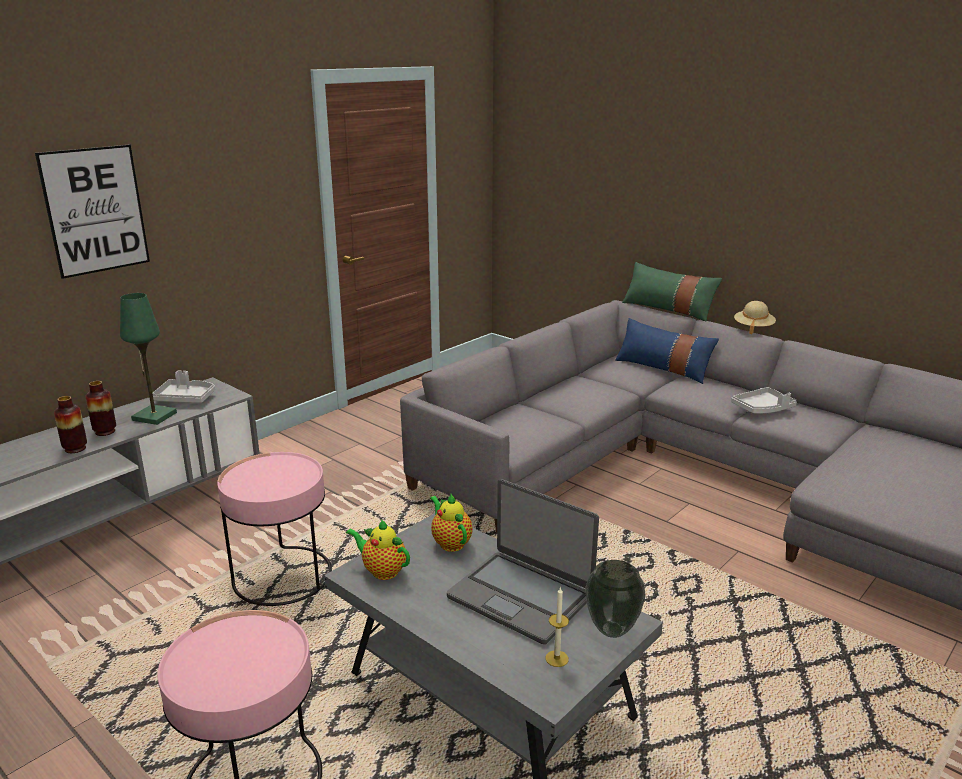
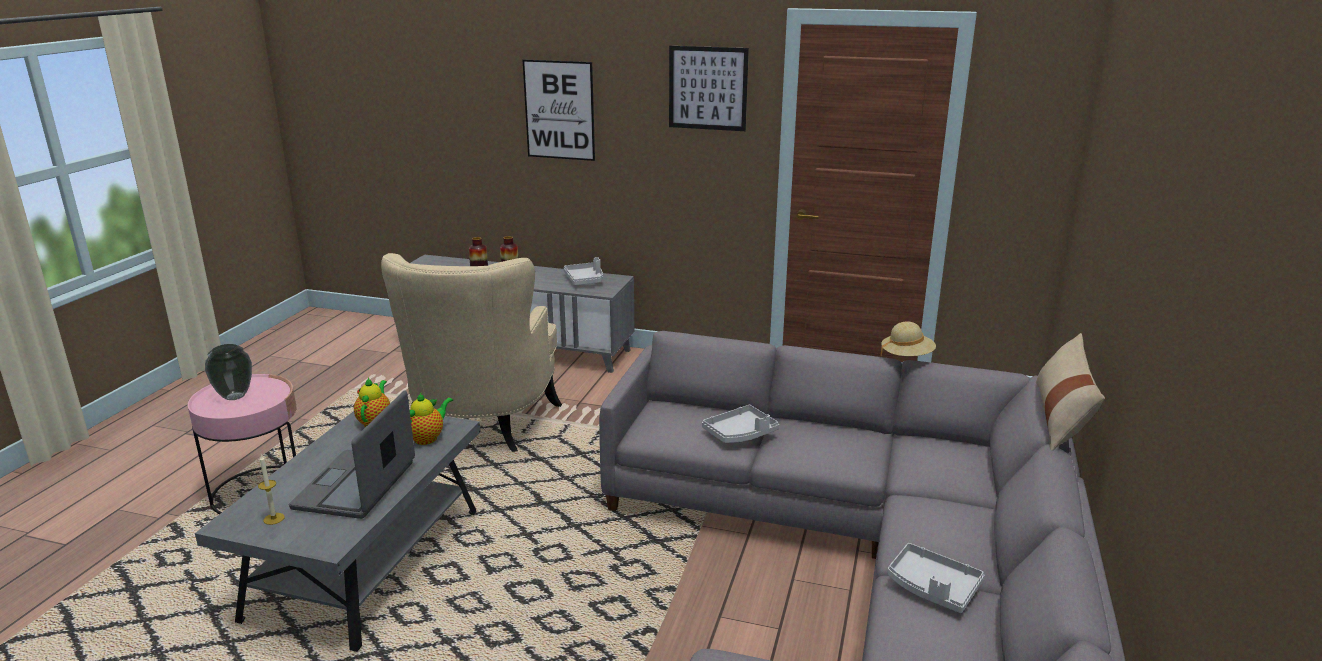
camera: 65 degrees right, 0 degrees up
green table lamp [120,293,177,425] -> none
pink side table [217,452,332,606] -> beige armchair [381,253,562,452]
vase [585,560,646,638] -> vase moved to [205,344,252,400]
blue pillow [615,318,719,384] -> none
green pillow [622,262,722,321] -> beige pillow [1036,333,1105,451]
beige hat [734,301,776,334] -> beige hat moved to [881,321,936,357]
none -> picture [669,46,749,131]
none -> grey tray [702,405,779,443]

